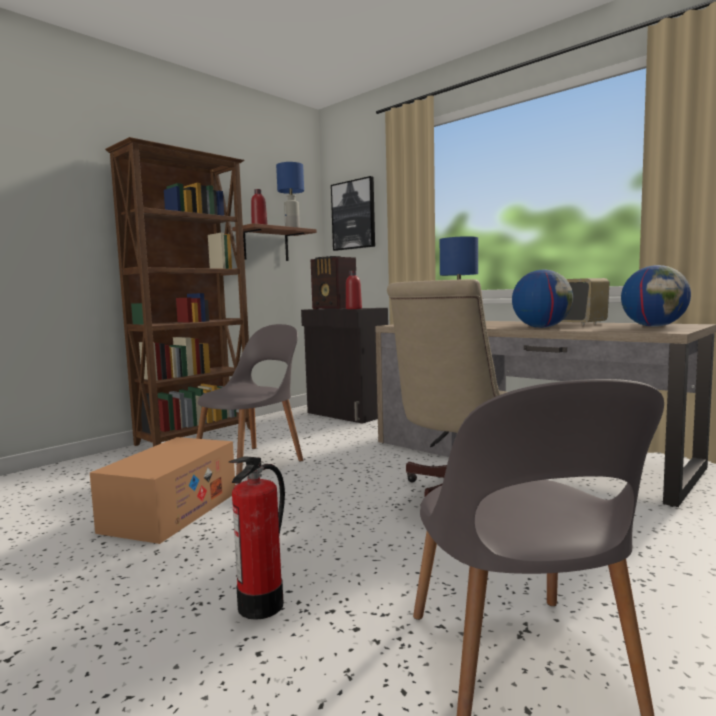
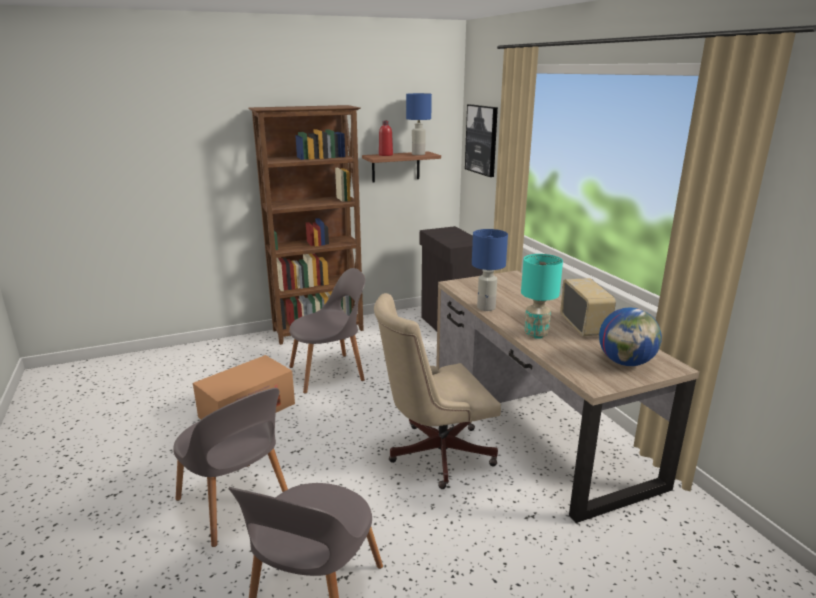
camera: 25 degrees right, 15 degrees up
fire extinguisher [229,456,285,620] -> grey chair [173,388,288,547]
radio [310,256,356,309] -> none
red bottle [346,271,362,309] -> none
globe [512,270,573,328] -> turquoise table lamp [521,254,563,339]

